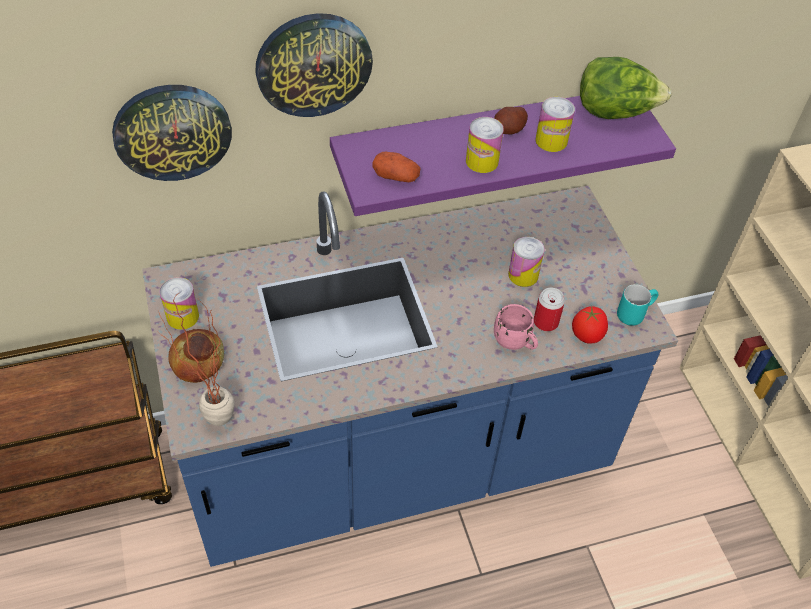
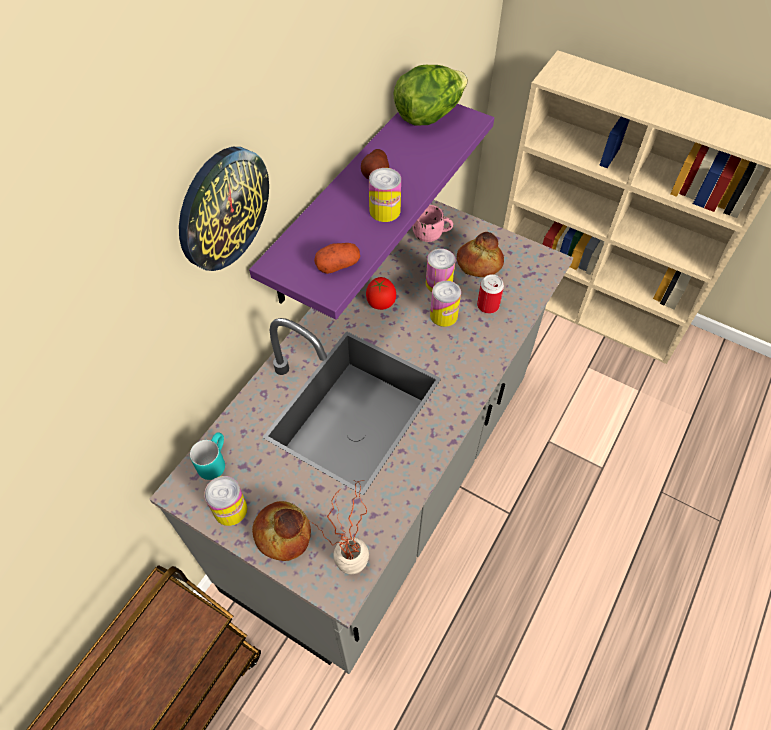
camera: 40 degrees left, 5 degrees up
wall clock [112,85,232,181] -> none
blue counter [142,186,678,567] -> grey counter [149,200,573,674]
pink mug [494,304,538,350] -> pink mug moved to [413,205,453,242]
can [536,97,575,152] -> can moved to [430,281,461,327]
tomato [572,306,608,344] -> tomato moved to [366,277,396,310]
turquoise mug [617,284,658,326] -> turquoise mug moved to [190,432,225,480]
none -> bread [457,232,504,277]

